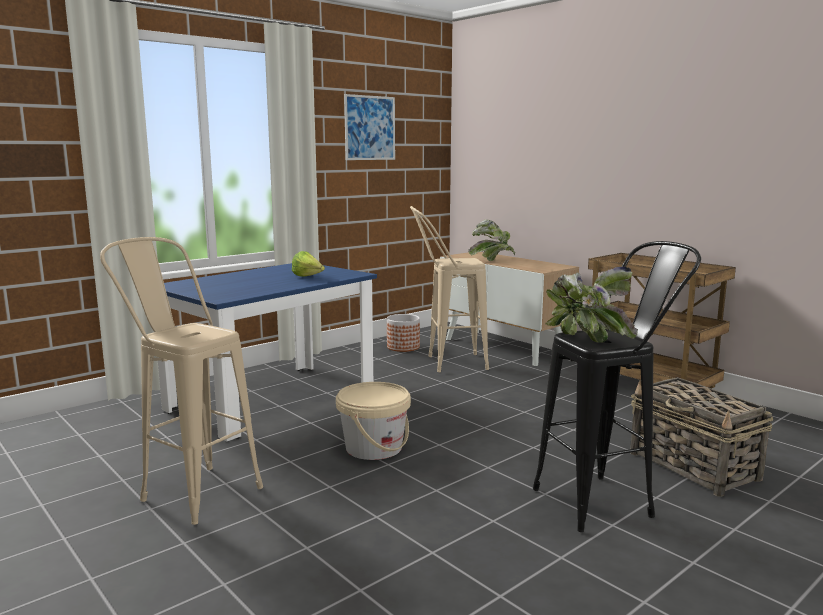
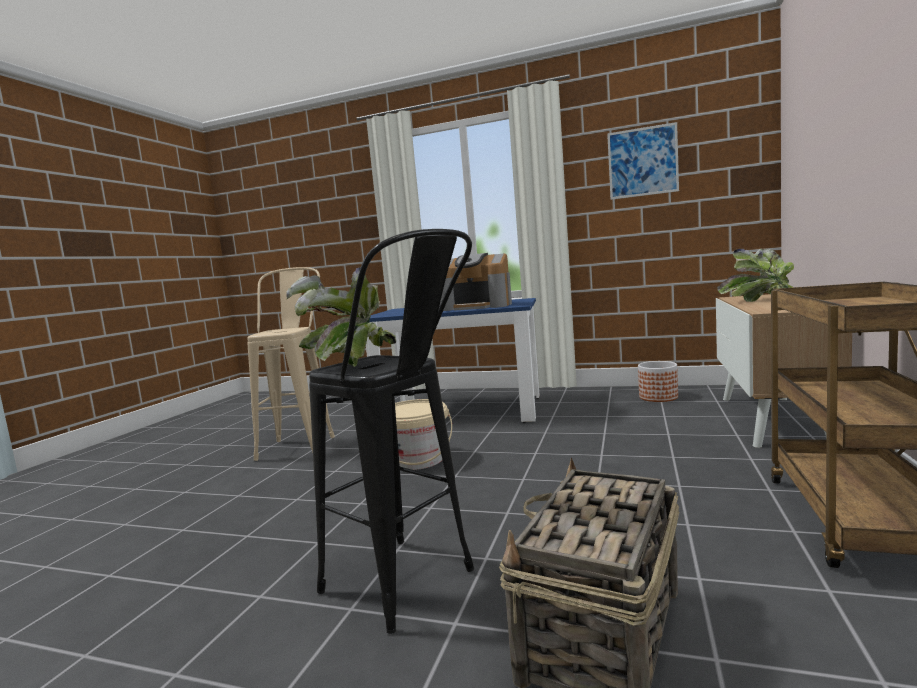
camera: 60 degrees right, 5 degrees down
lettuce [292,251,325,277] -> coffee machine [439,253,512,311]
beige stool [410,206,489,372] -> none

